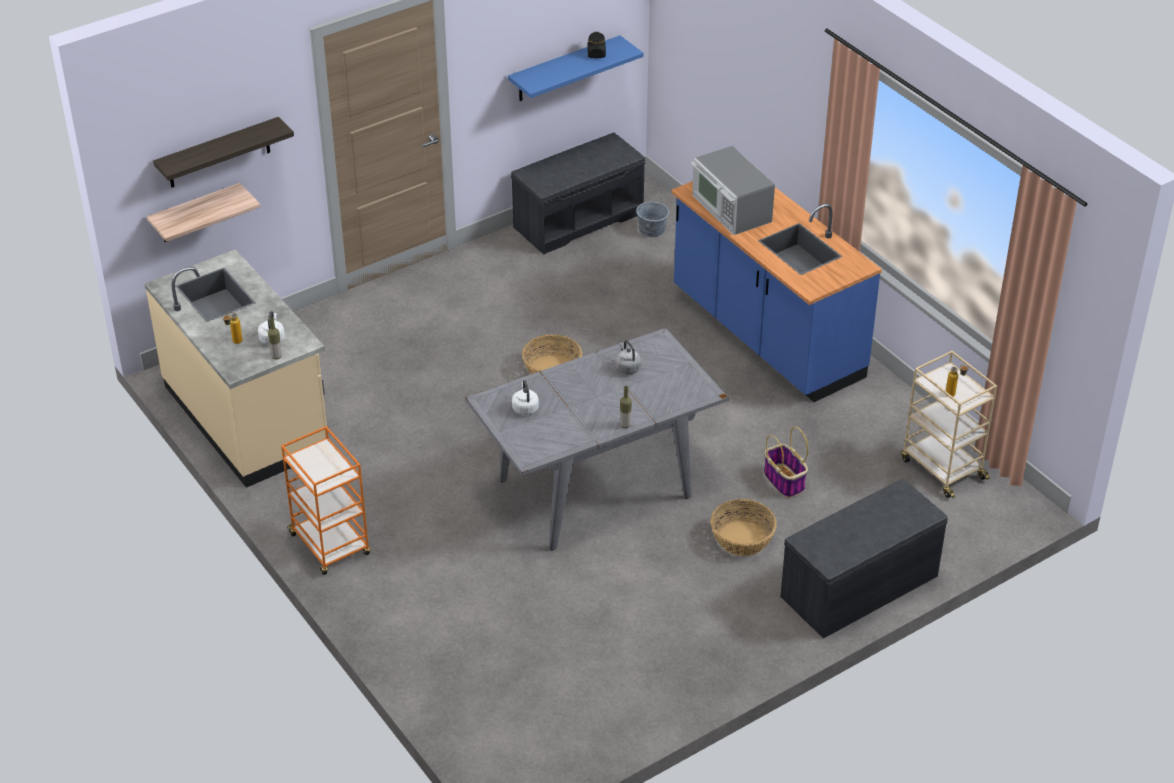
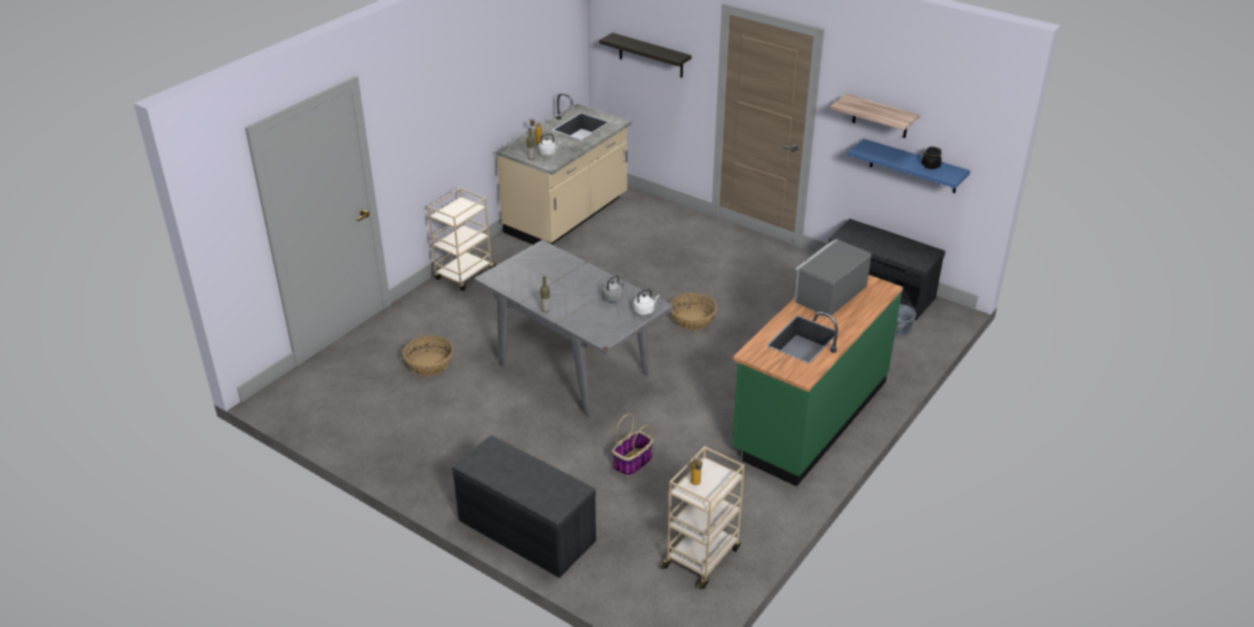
camera: 70 degrees right, 5 degrees down
shelf [147,183,260,242] -> shelf moved to [830,94,920,138]
orange cart [281,426,371,575] -> beige cart [428,188,497,291]
white kettle [512,380,539,415] -> white kettle moved to [633,289,659,315]
blue counter [671,181,882,402] -> green counter [732,275,903,486]
basket [710,499,777,556] -> basket moved to [403,336,453,376]

